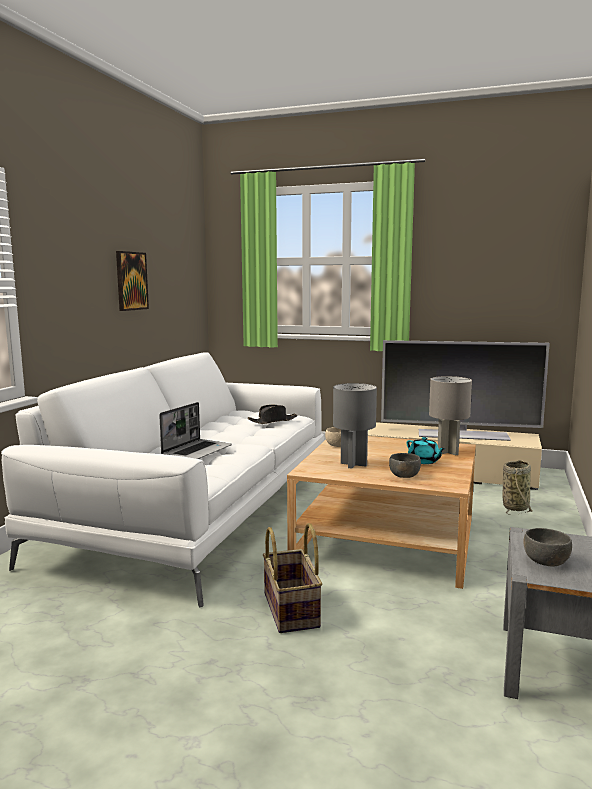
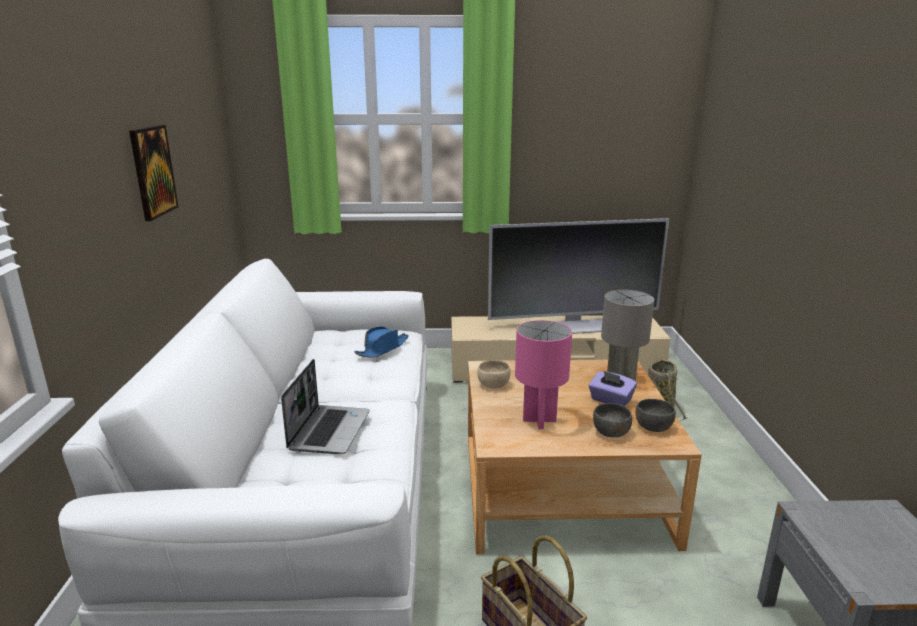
camera: 20 degrees left, 10 degrees up
black hat [248,405,297,424] -> blue hat [354,326,409,358]
grey table lamp [333,383,377,469] -> pink table lamp [515,320,572,429]
turquoise teapot [406,437,446,464] -> purple tissue box [588,371,637,406]
grey bowl [523,528,572,567] -> grey bowl moved to [635,399,676,432]

